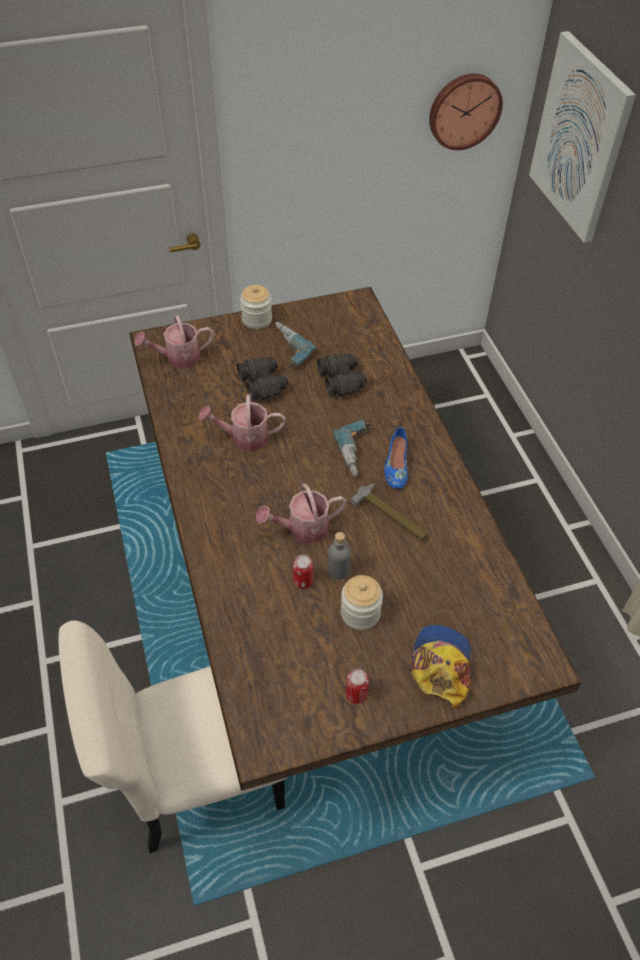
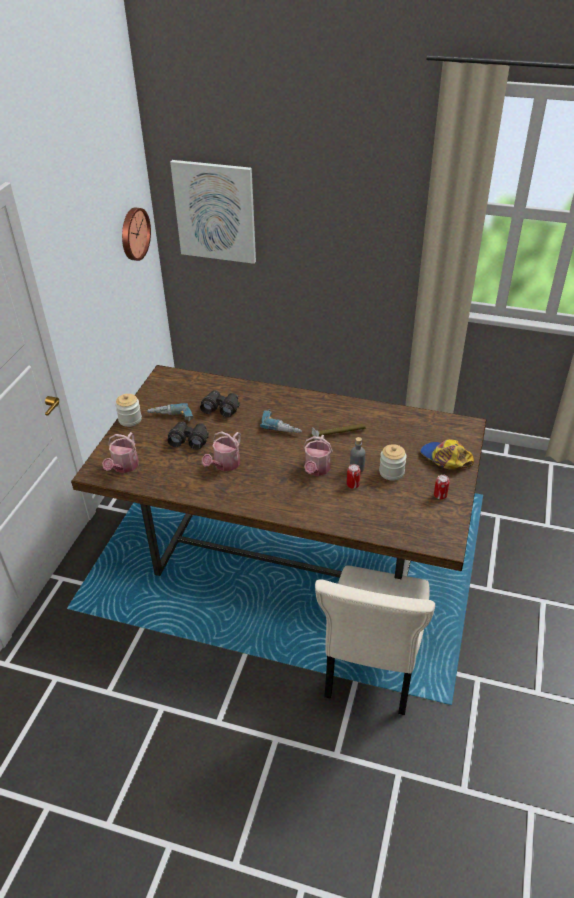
camera: 55 degrees left, 10 degrees down
blue shoe [384,428,408,489] -> none

